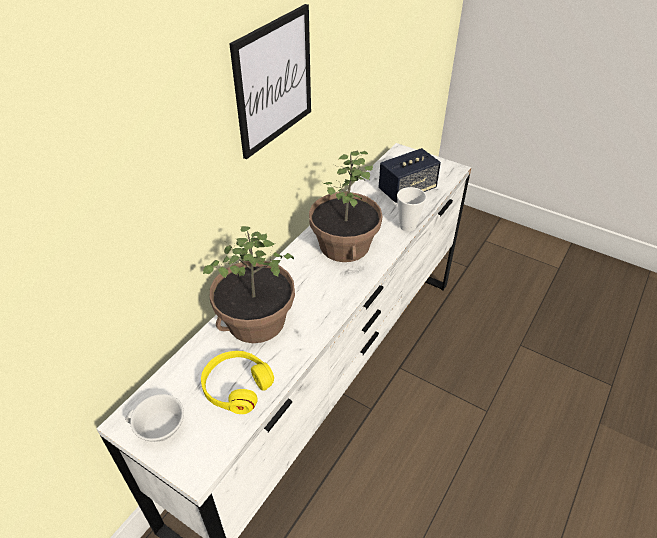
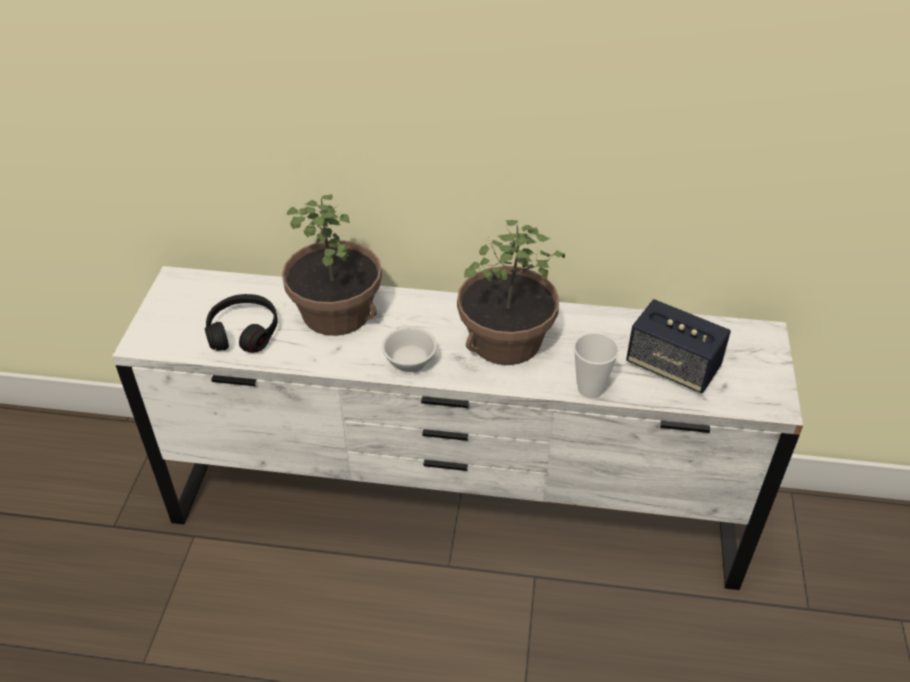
camera: 65 degrees right, 0 degrees up
white cup [125,394,184,442] -> white cup moved to [382,326,437,373]
yellow headphones [201,351,274,414] -> black headphones [205,294,278,353]
picture [229,4,311,159] -> none

